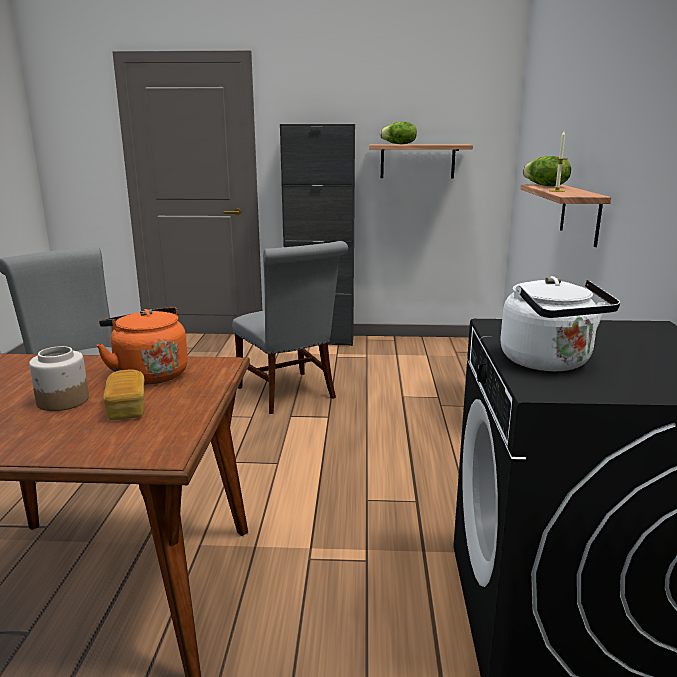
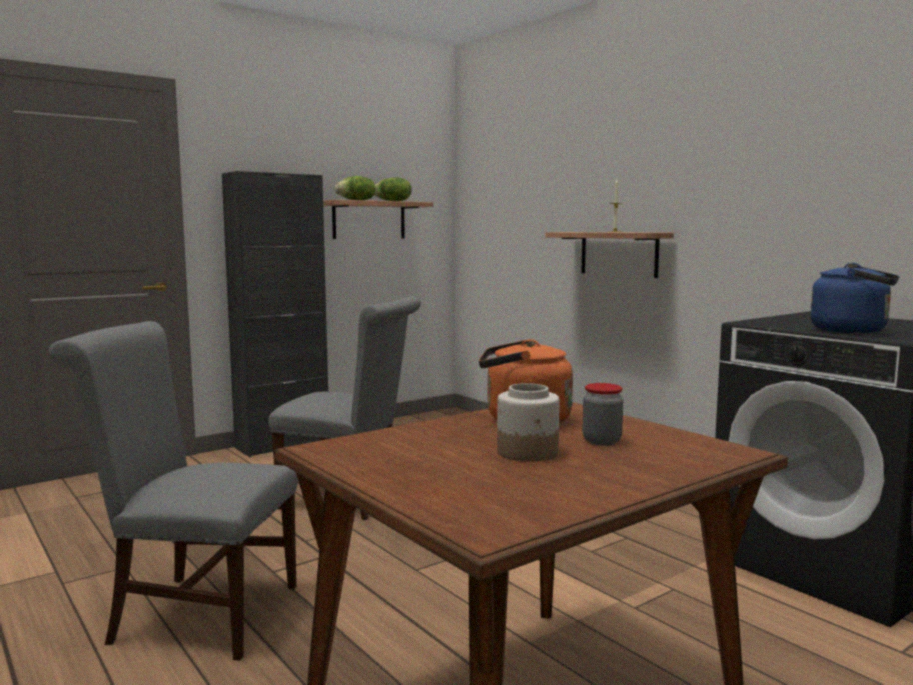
camera: 40 degrees left, 10 degrees down
bread [103,369,145,420] -> jar [582,383,623,446]
white kettle [500,276,620,371] -> blue kettle [810,263,899,333]
lettuce [523,156,571,186] -> lettuce moved to [374,177,411,201]

